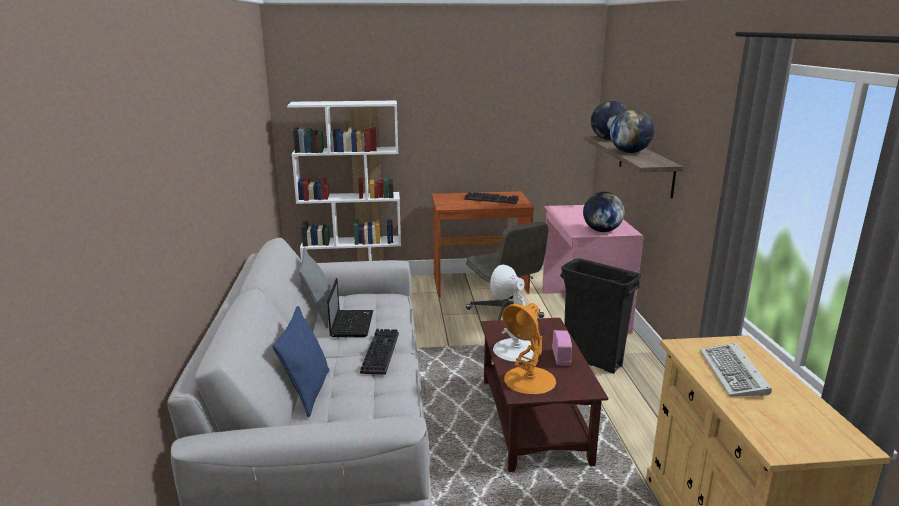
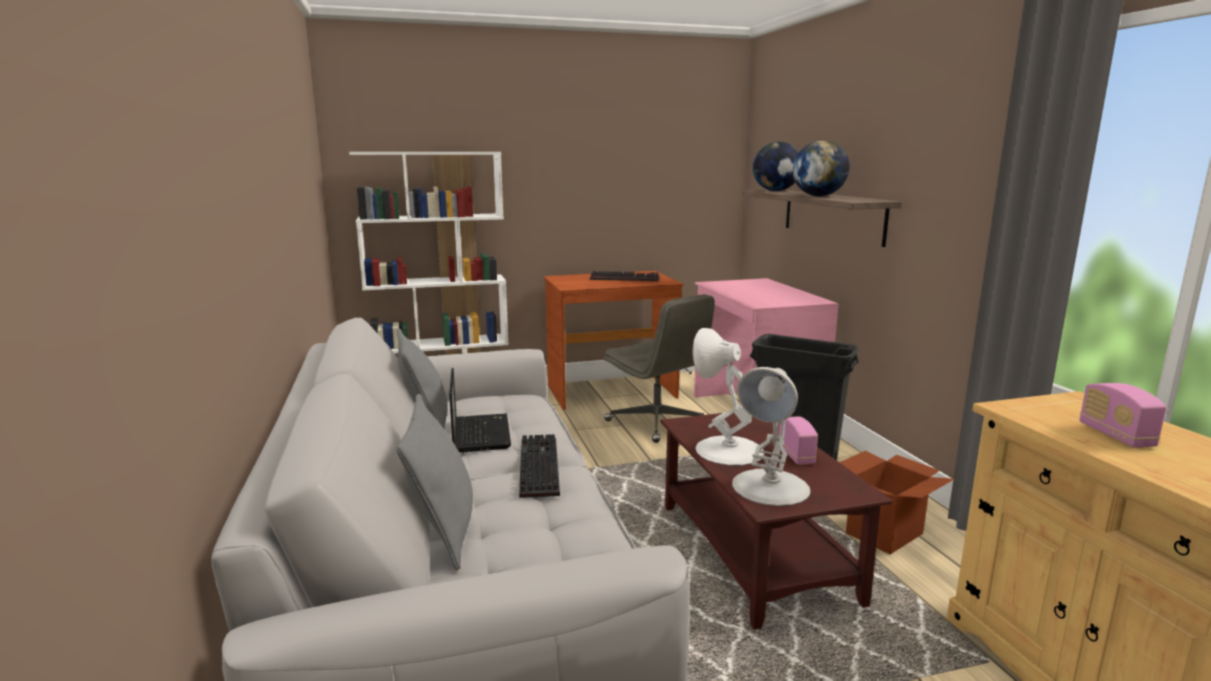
camera: 10 degrees left, 5 degrees down
blue pillow [272,306,329,417] -> grey pillow [396,394,473,570]
orange table lamp [502,303,556,395] -> white table lamp [732,367,811,506]
globe [583,192,625,232] -> none
keyboard [700,343,772,397] -> radio [1079,383,1166,448]
none -> cardboard box [839,451,954,554]

